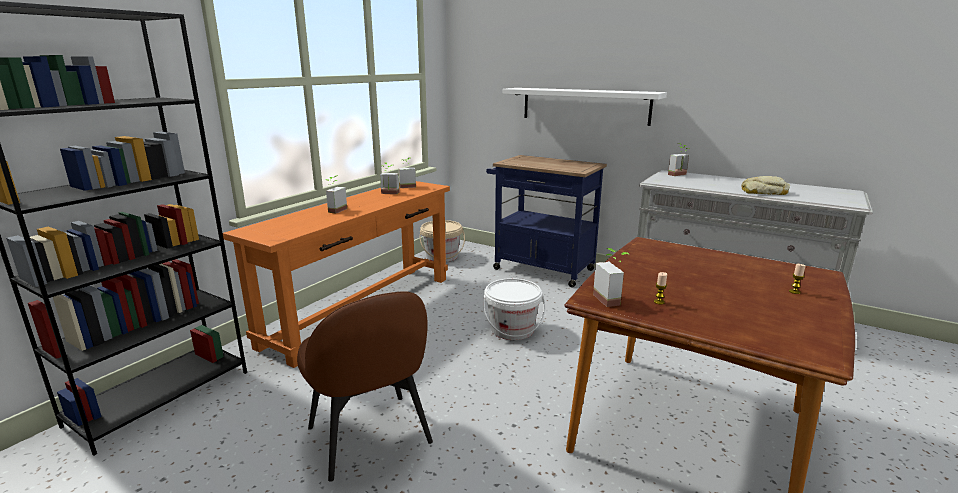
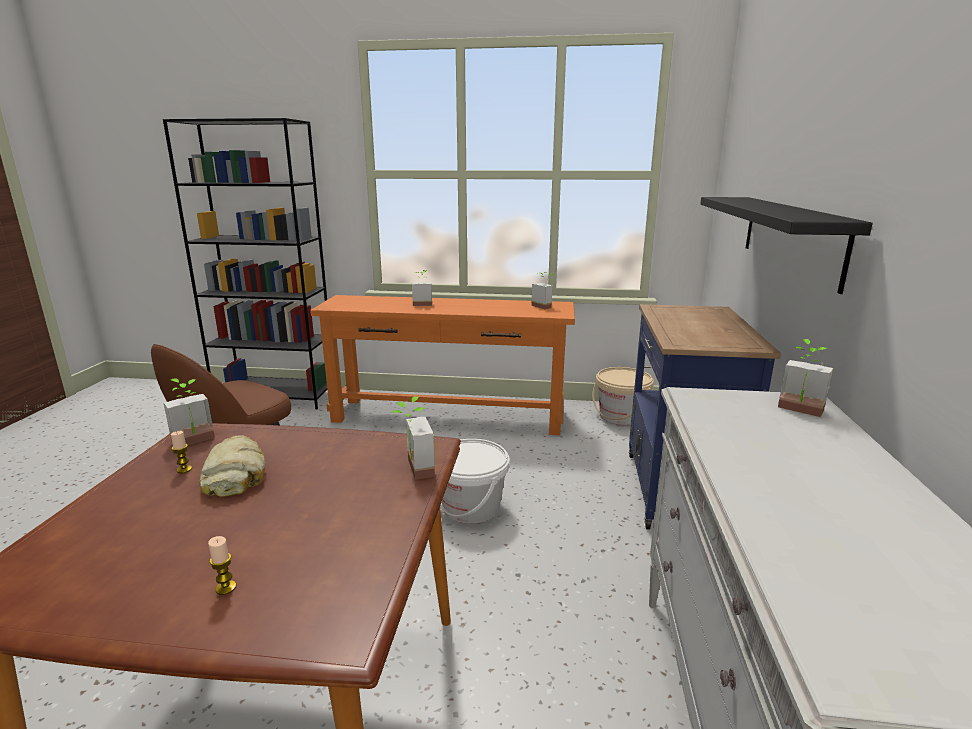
camera: 65 degrees right, 0 degrees up
potted plant [380,162,400,194] -> potted plant moved to [391,397,435,480]
white shelf [502,88,667,126] -> black shelf [700,197,873,294]
bread [741,176,790,195] -> bread moved to [199,435,265,497]

